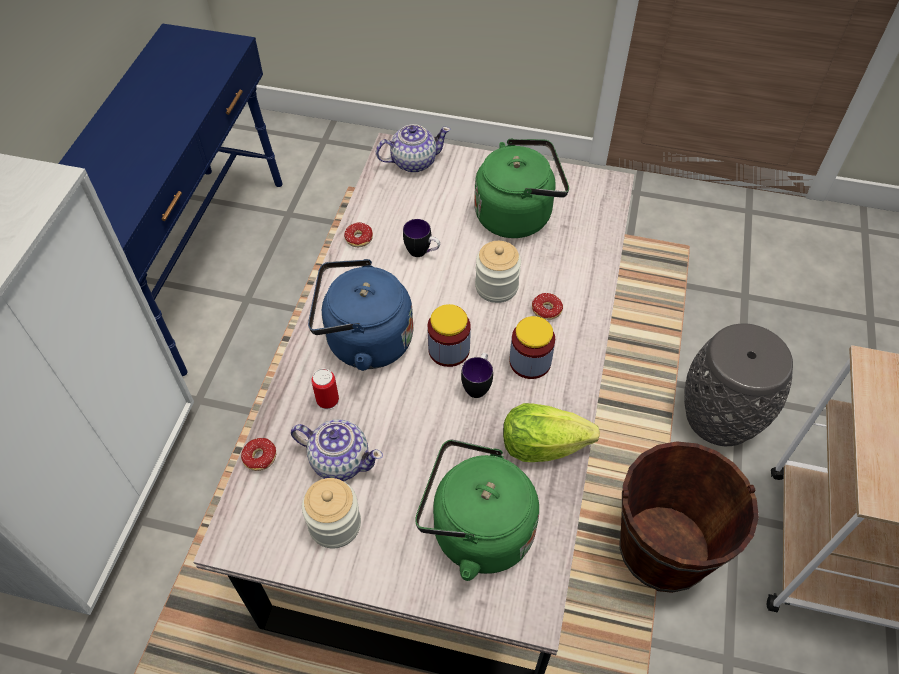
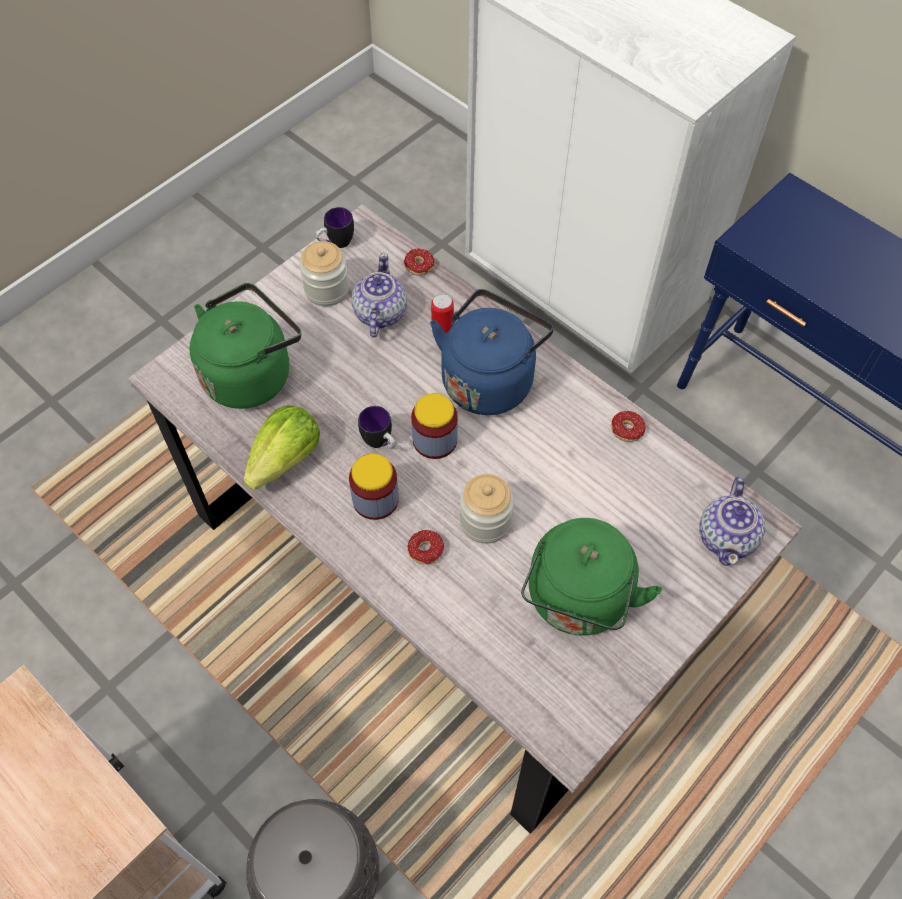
camera: 120 degrees right, 5 degrees up
teapot [291,419,383,481] -> teapot turned 135 degrees clockwise [352,253,407,338]
mug [403,219,440,257] -> mug moved to [316,207,354,248]
brown bucket [620,441,759,593] -> none

